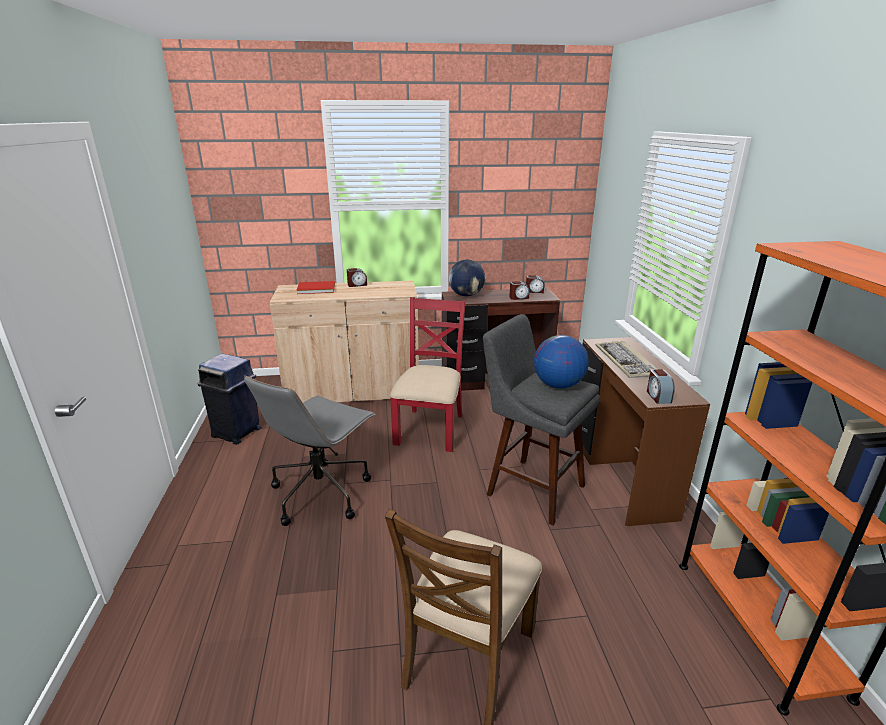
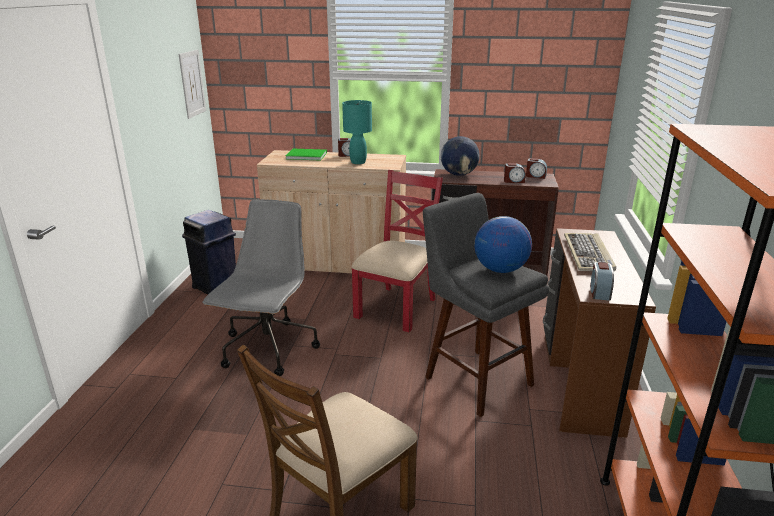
camera: 15 degrees right, 0 degrees up
grey office chair [244,375,375,526] -> grey office chair turned 150 degrees clockwise [202,199,320,376]
red book [296,281,335,294] -> green book [286,149,327,161]
none -> picture [179,50,206,119]
none -> turquoise table lamp [342,100,372,164]

